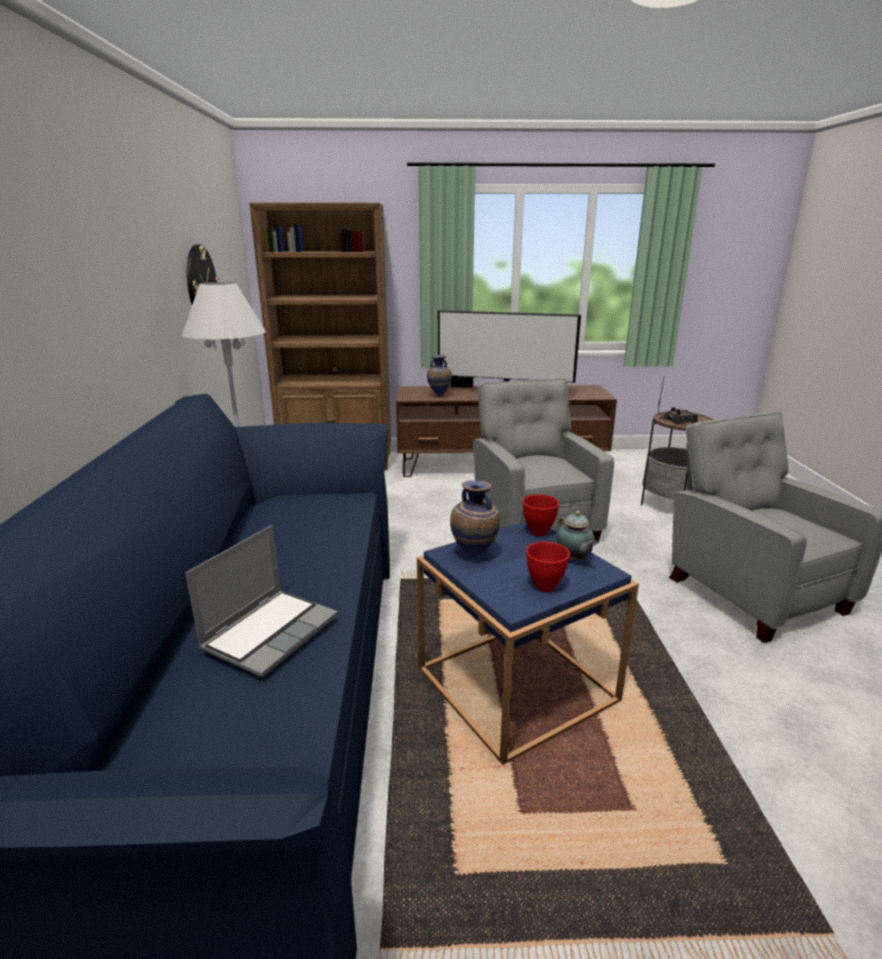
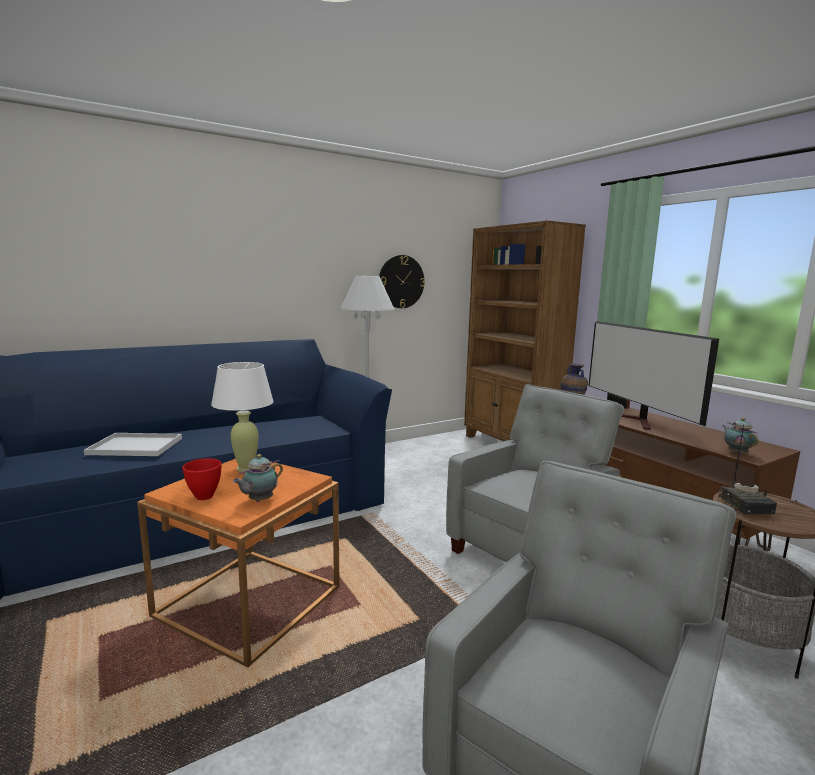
camera: 60 degrees right, 10 degrees down
laptop [185,525,338,677] -> white tray [84,433,182,456]
blue side table [417,521,639,765] -> orange side table [137,459,340,668]
vase [450,480,500,558] -> white table lamp [211,362,274,472]
red bowl [522,494,559,536] -> none
radio [658,375,698,424] -> radio turned 45 degrees clockwise [719,425,777,514]
none -> teapot [722,418,759,455]

